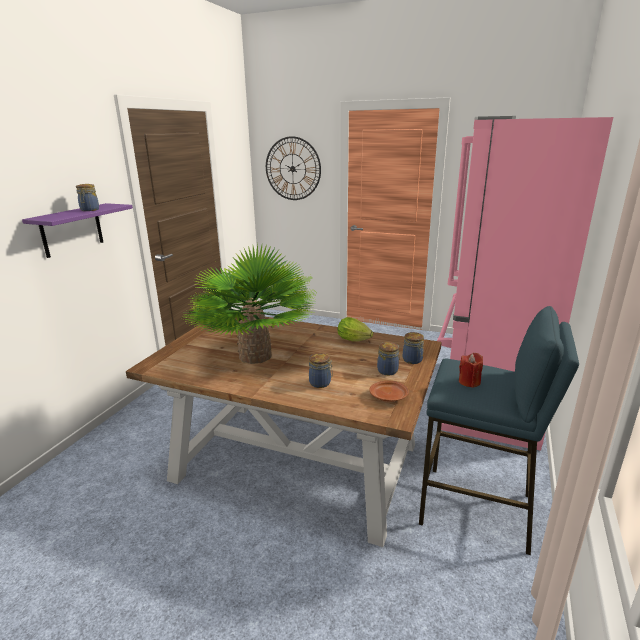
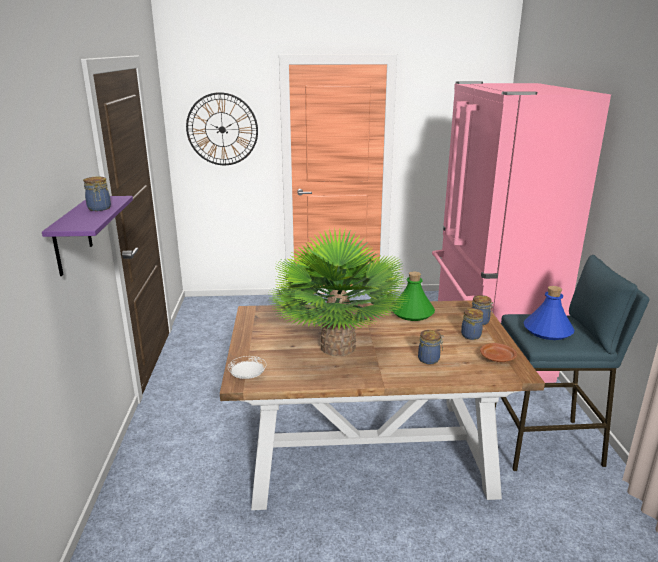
camera: 25 degrees left, 0 degrees up
lettuce [338,317,373,341] -> green bottle [391,272,435,321]
red candle [459,353,483,388] -> blue bottle [524,286,574,340]
none -> white plate [228,356,266,379]

